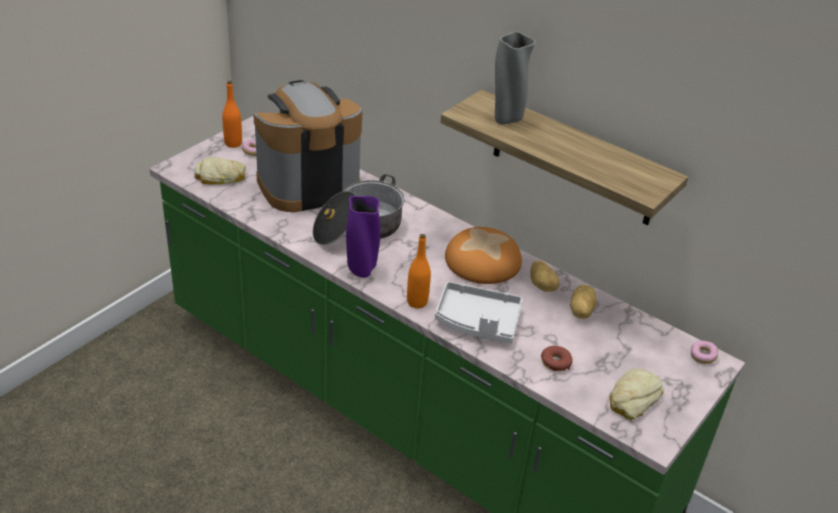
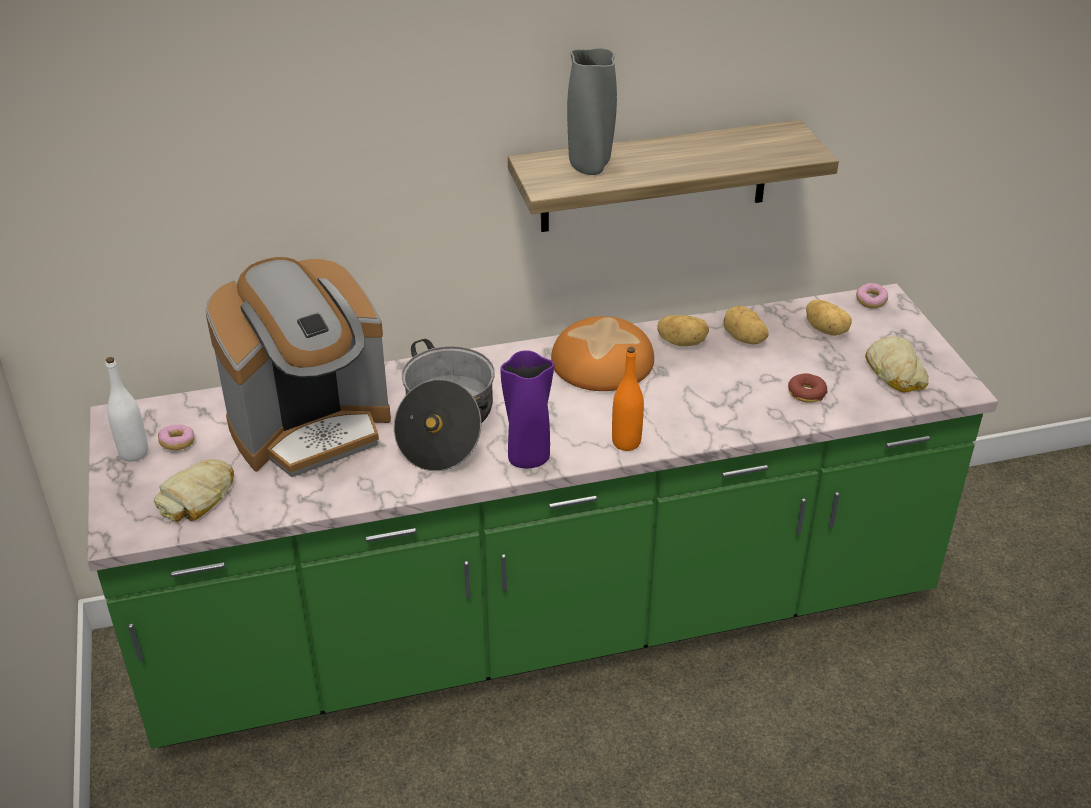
camera: 50 degrees left, 0 degrees up
orange bottle [222,81,242,148] -> white bottle [106,357,148,462]
coffee machine [253,80,363,212] -> coffee machine turned 135 degrees counterclockwise [205,257,391,477]
grey tray [435,282,523,343] -> none
none -> potato [806,300,852,336]

